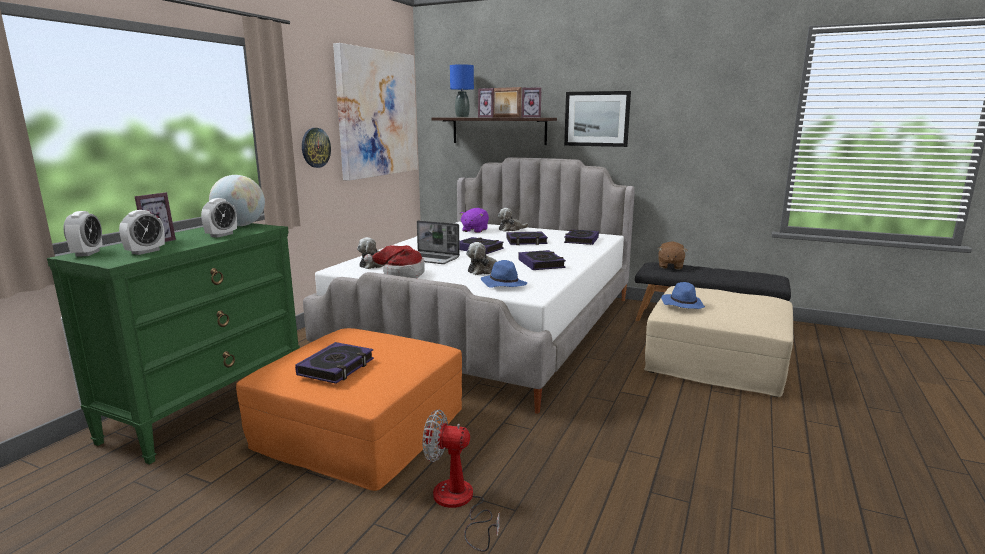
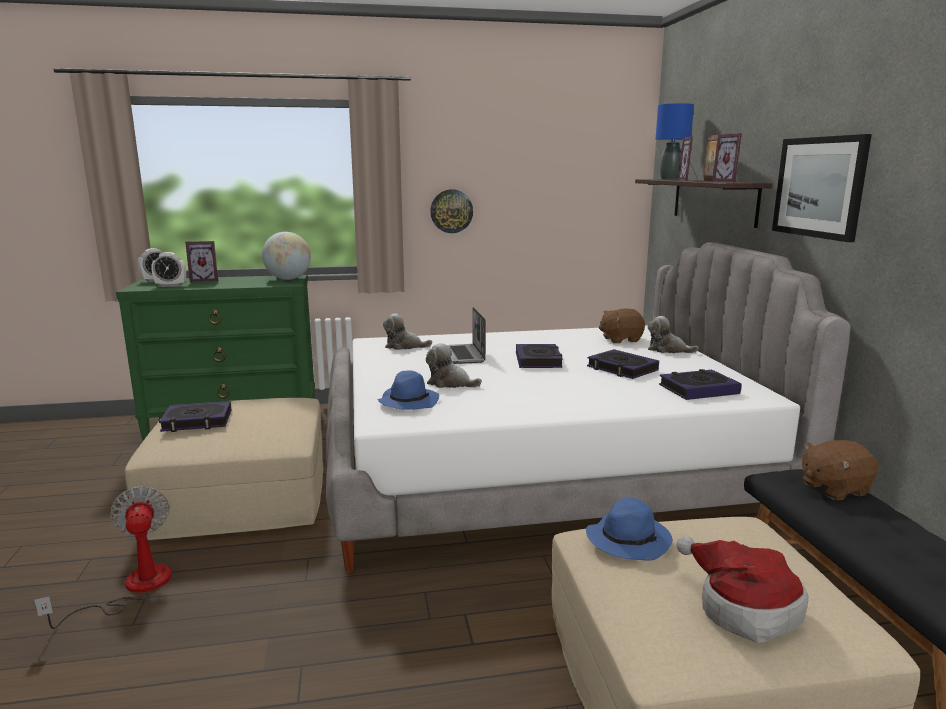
camera: 55 degrees right, 0 degrees up
alarm clock [201,198,237,238] -> none
orange ottoman [236,328,462,491] -> beige ottoman [125,398,323,540]
picture [333,43,418,181] -> none
hat [364,245,425,278] -> hat moved to [676,536,809,643]
purple plush toy [460,208,489,233] -> brown plush toy [599,309,645,343]
book [518,250,566,270] -> none

